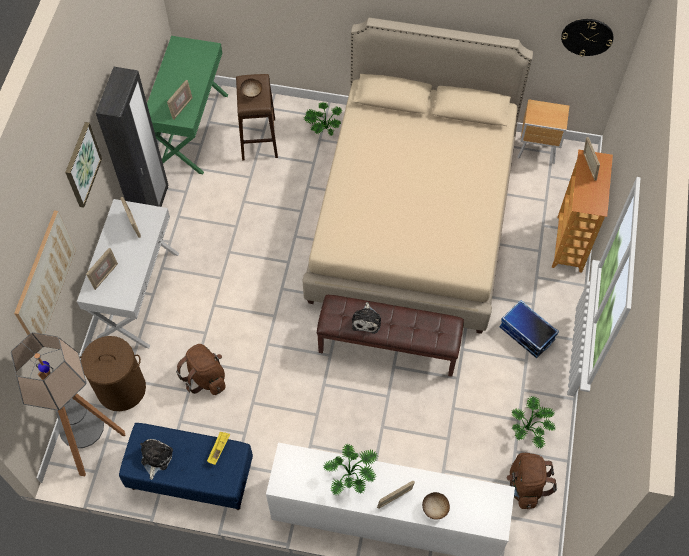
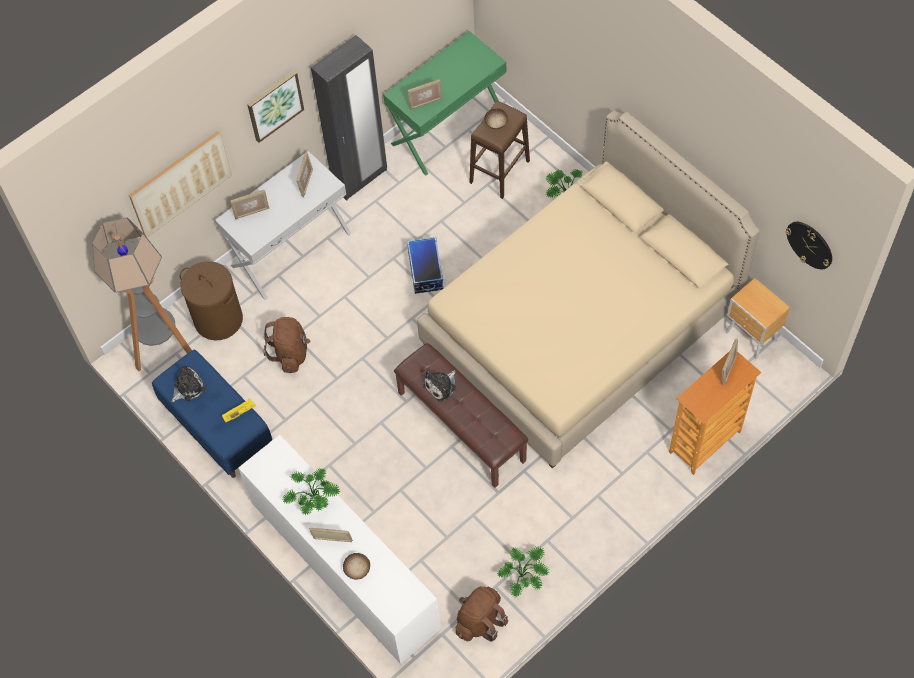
camera: 40 degrees right, 0 degrees up
storage box [500,300,559,358] -> storage box moved to [407,237,443,294]

